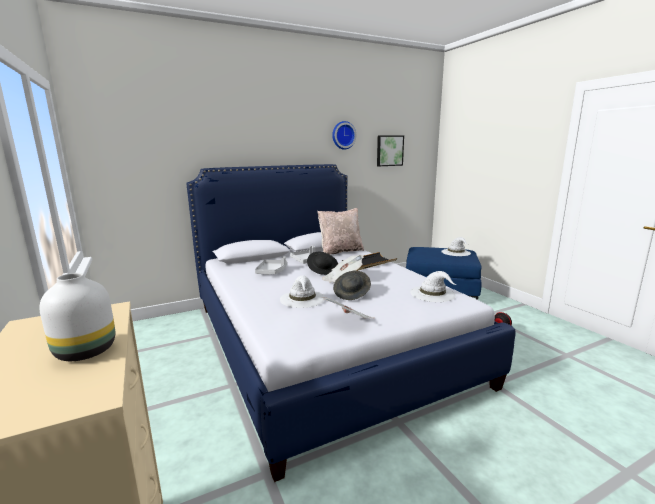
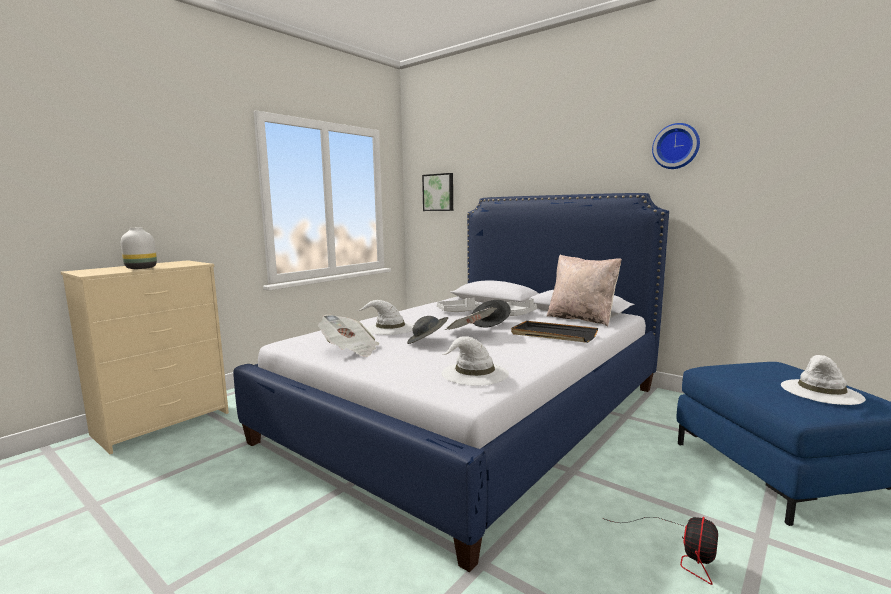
camera: 65 degrees right, 5 degrees down
picture [377,135,404,166] -> picture moved to [422,173,453,211]

